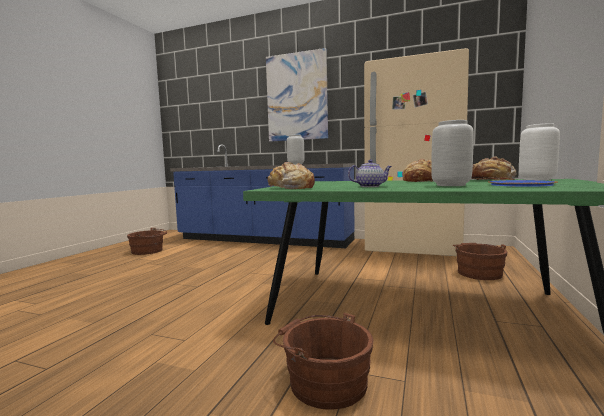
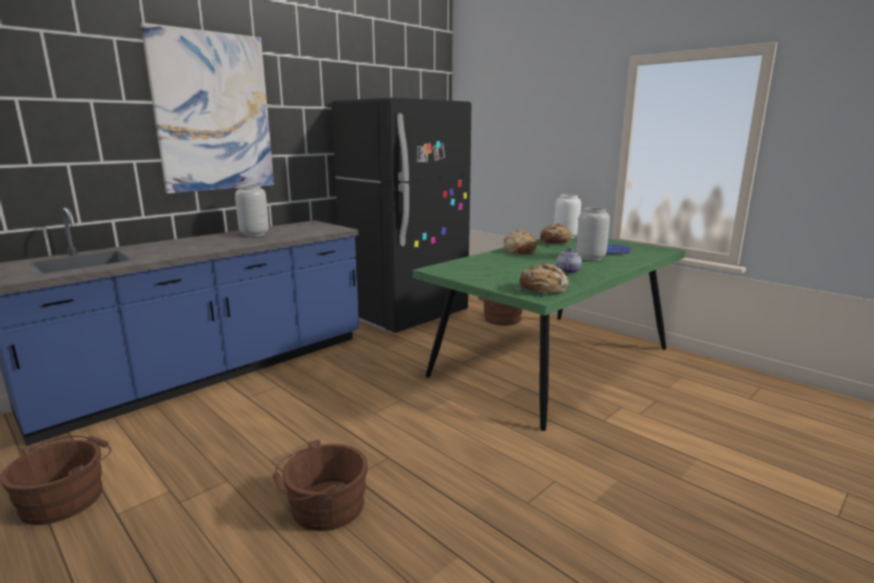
camera: 65 degrees left, 10 degrees up
brown bucket [273,313,374,410] -> brown bucket moved to [273,439,368,531]
beige fridge [364,48,469,256] -> black fridge [331,98,471,333]

